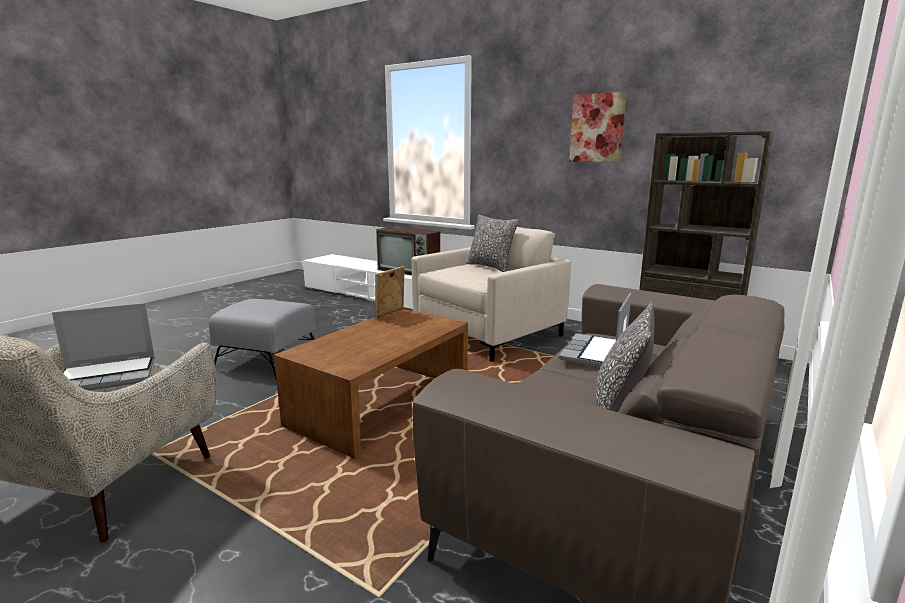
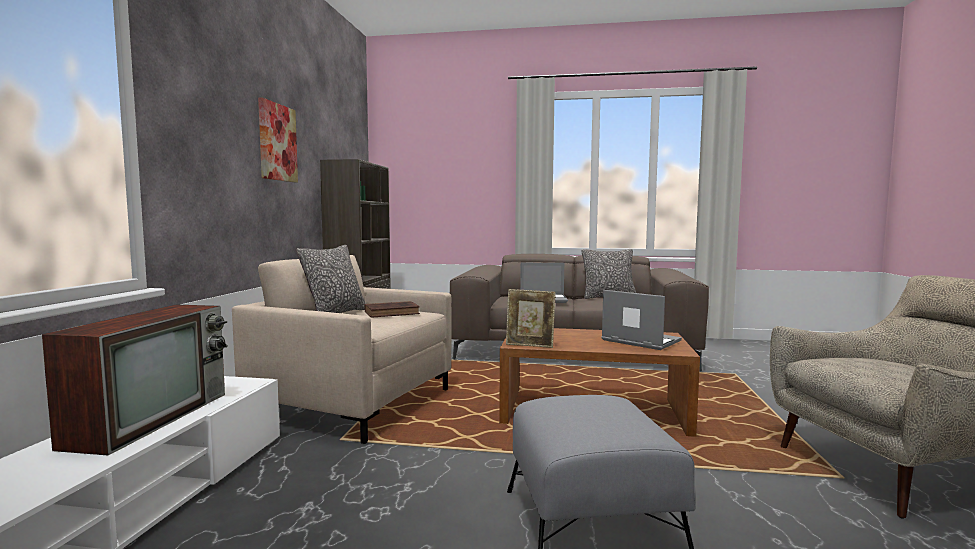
camera: 115 degrees left, 10 degrees down
laptop [52,303,155,390] -> laptop moved to [601,290,682,350]
none -> brown book [365,301,420,318]

